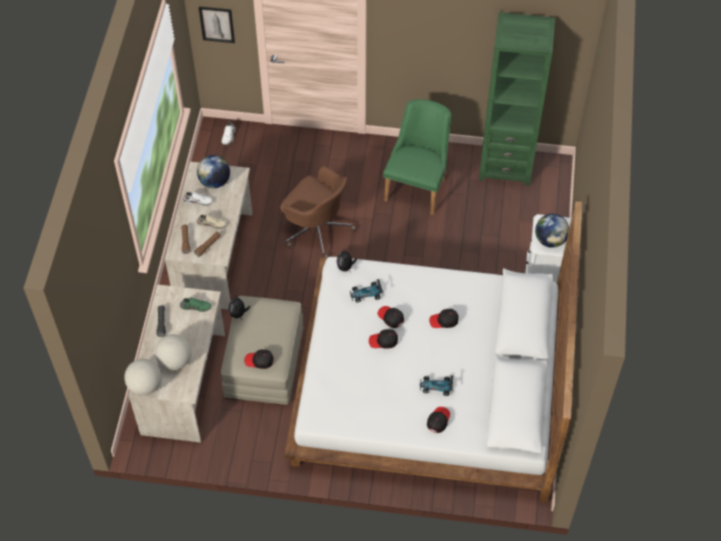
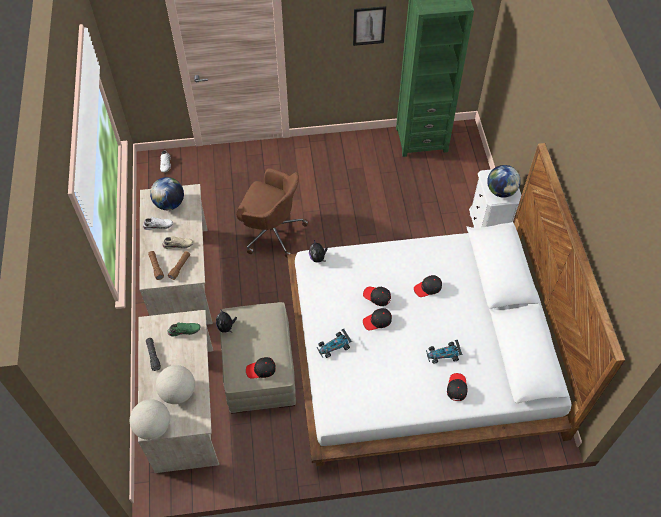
camera: 15 degrees left, 0 degrees up
picture [199,6,235,43] -> picture moved to [353,6,386,46]
toy car [350,279,383,302] -> toy car moved to [317,329,352,358]
green chair [383,99,451,215] -> none

